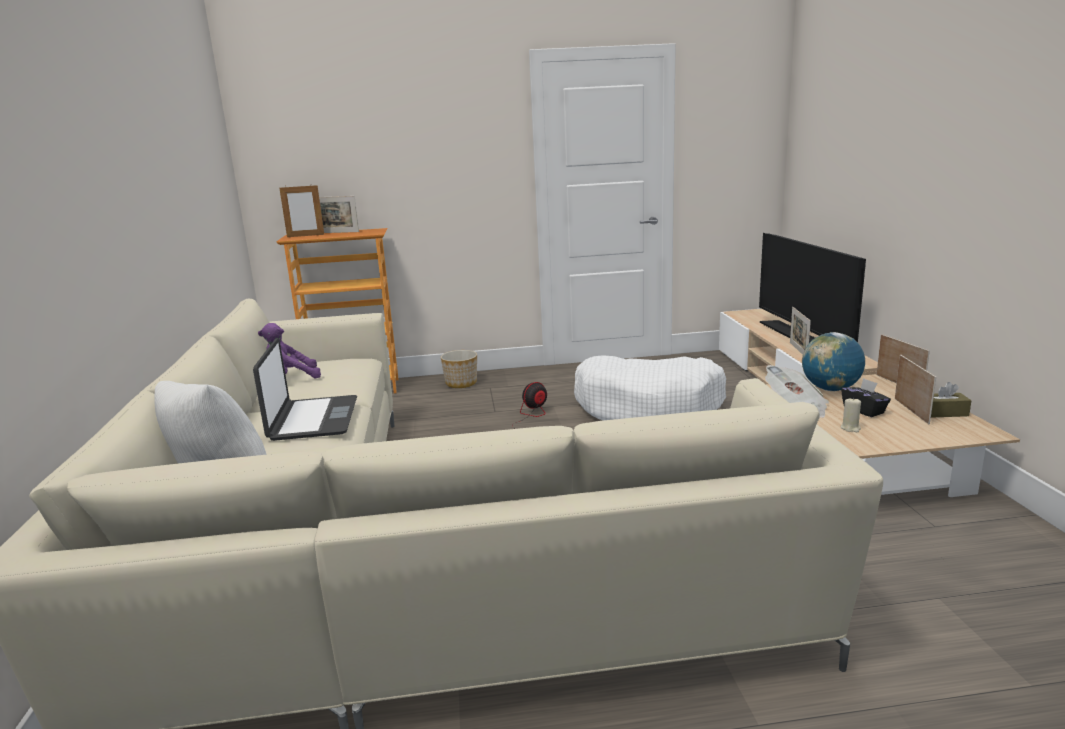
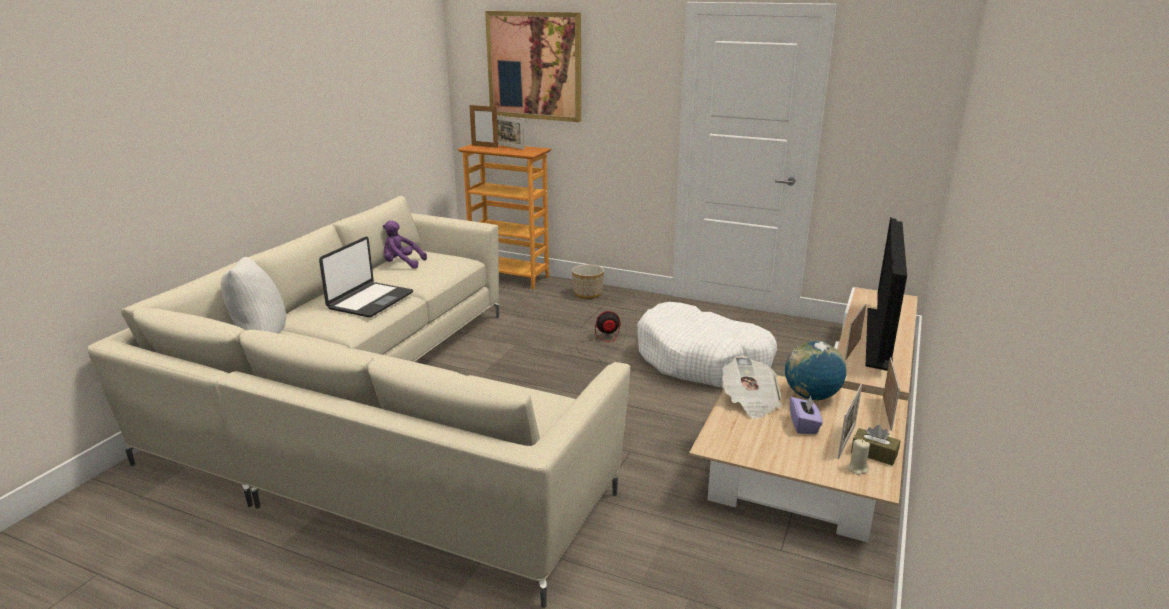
camera: 30 degrees right, 5 degrees up
black tissue box [841,378,891,417] -> purple tissue box [790,395,823,434]
beige candle [841,397,861,432] -> beige candle moved to [848,439,870,475]
none -> picture [485,11,581,122]

